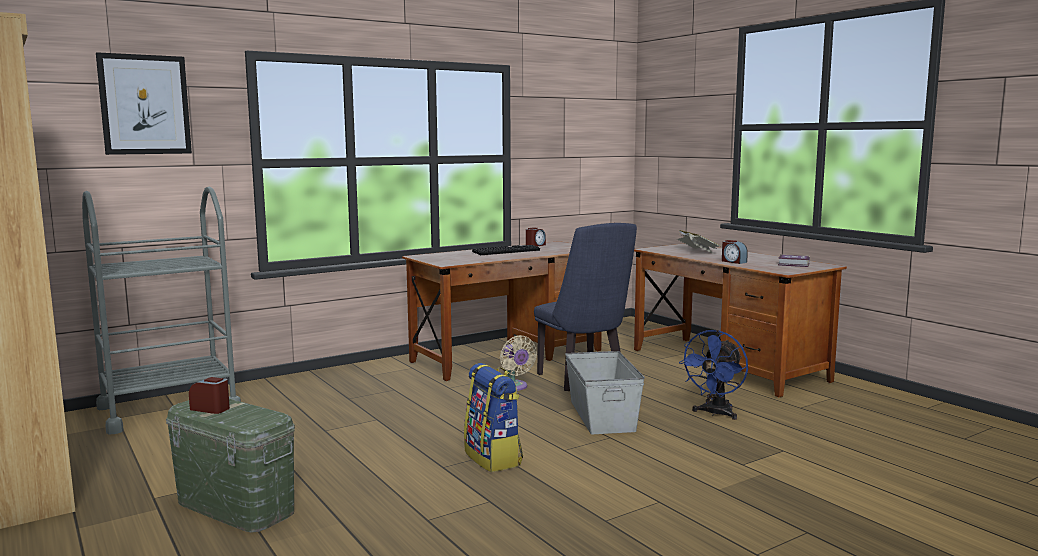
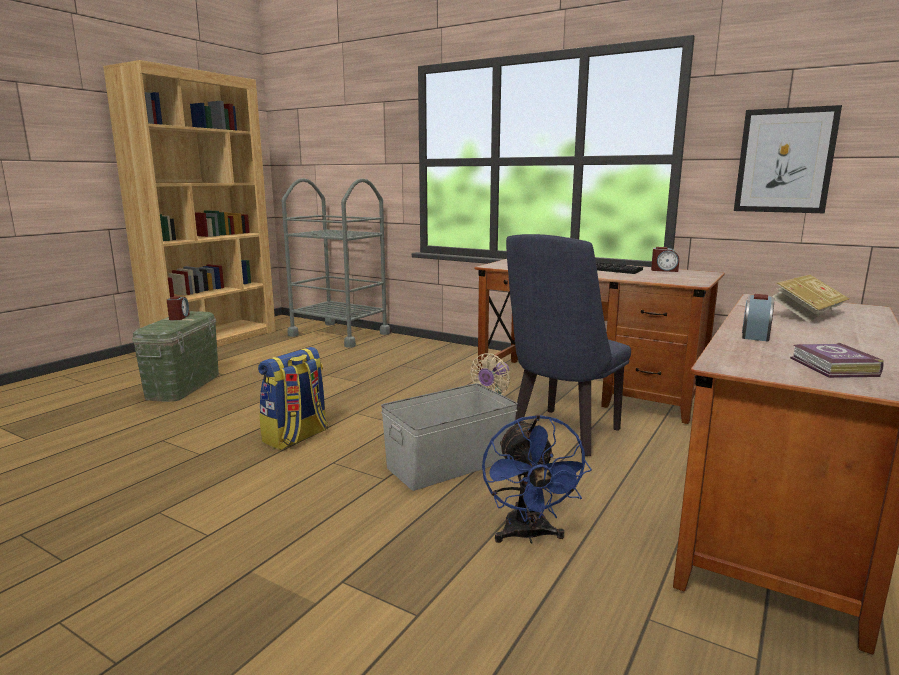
camera: 65 degrees right, 5 degrees up
picture [96,52,192,155] -> picture moved to [734,105,842,213]
blue fan [679,330,748,420] -> blue fan turned 105 degrees counterclockwise [482,414,592,544]

